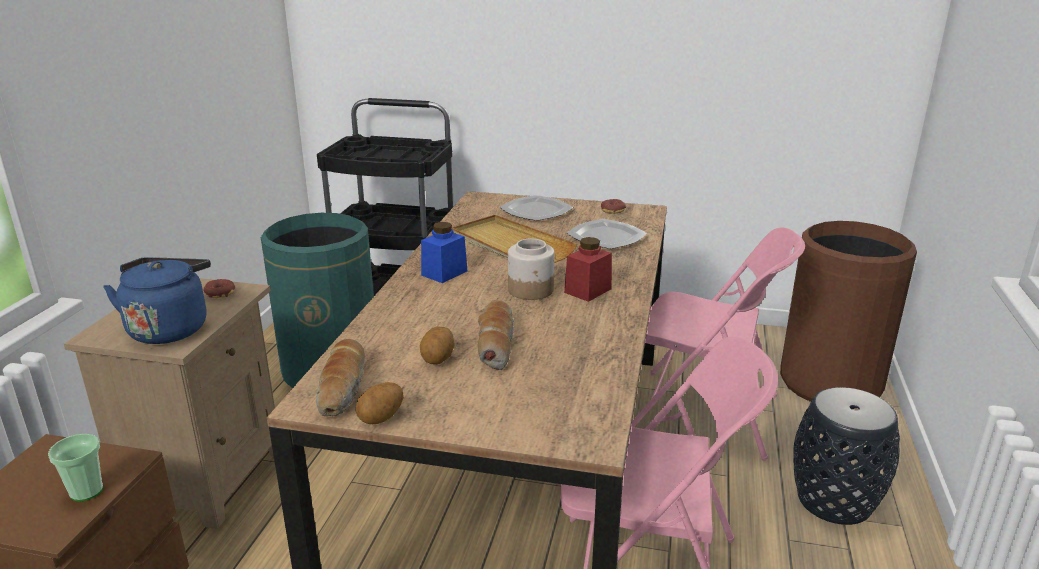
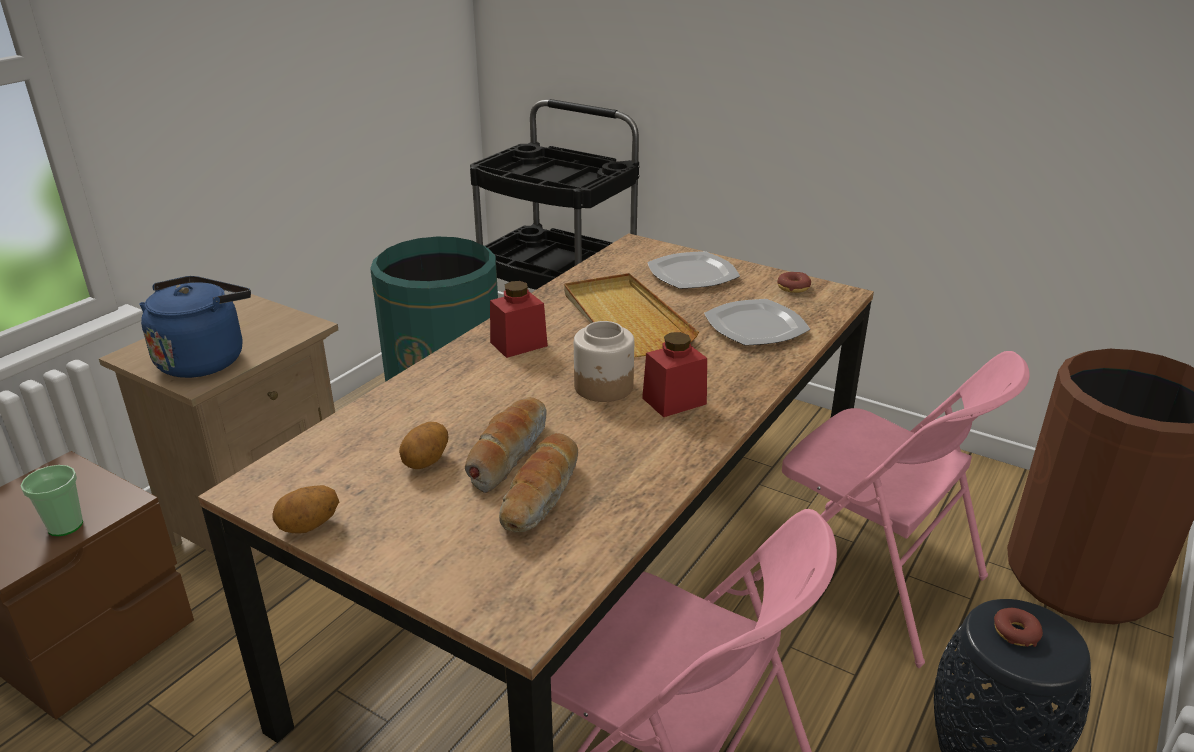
camera: 20 degrees right, 5 degrees up
donut [203,279,235,298] -> donut moved to [994,608,1043,647]
bread [316,339,365,416] -> bread moved to [499,433,578,533]
blue jar [421,222,467,283] -> red jar [490,281,548,358]

